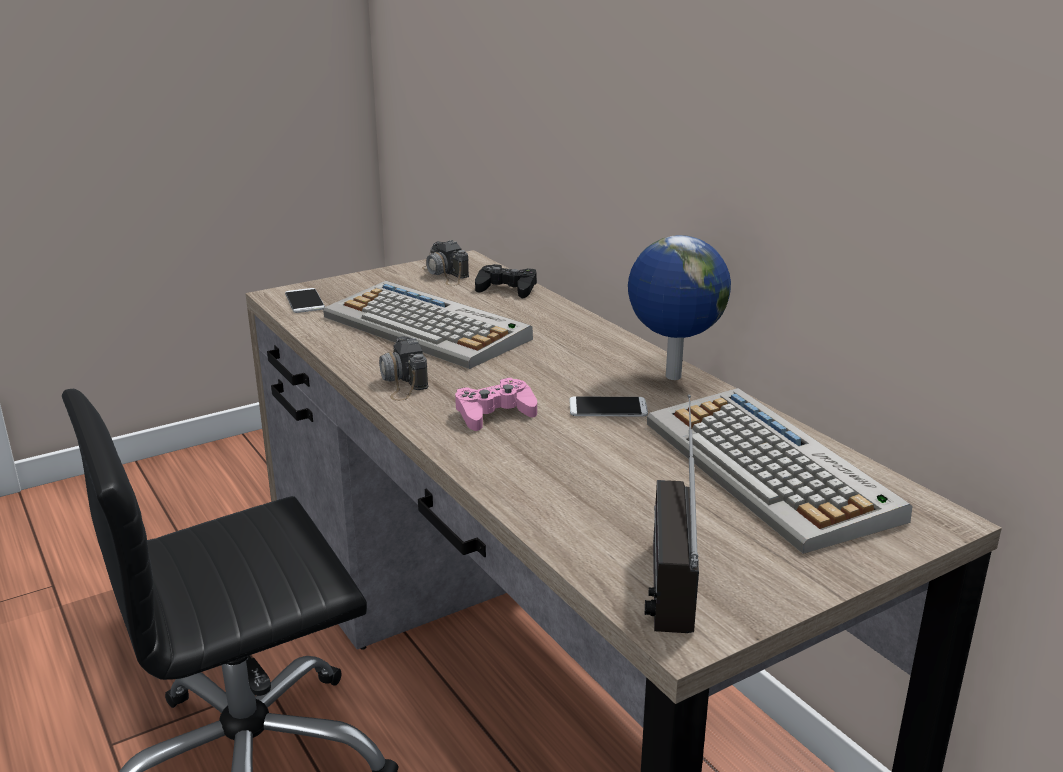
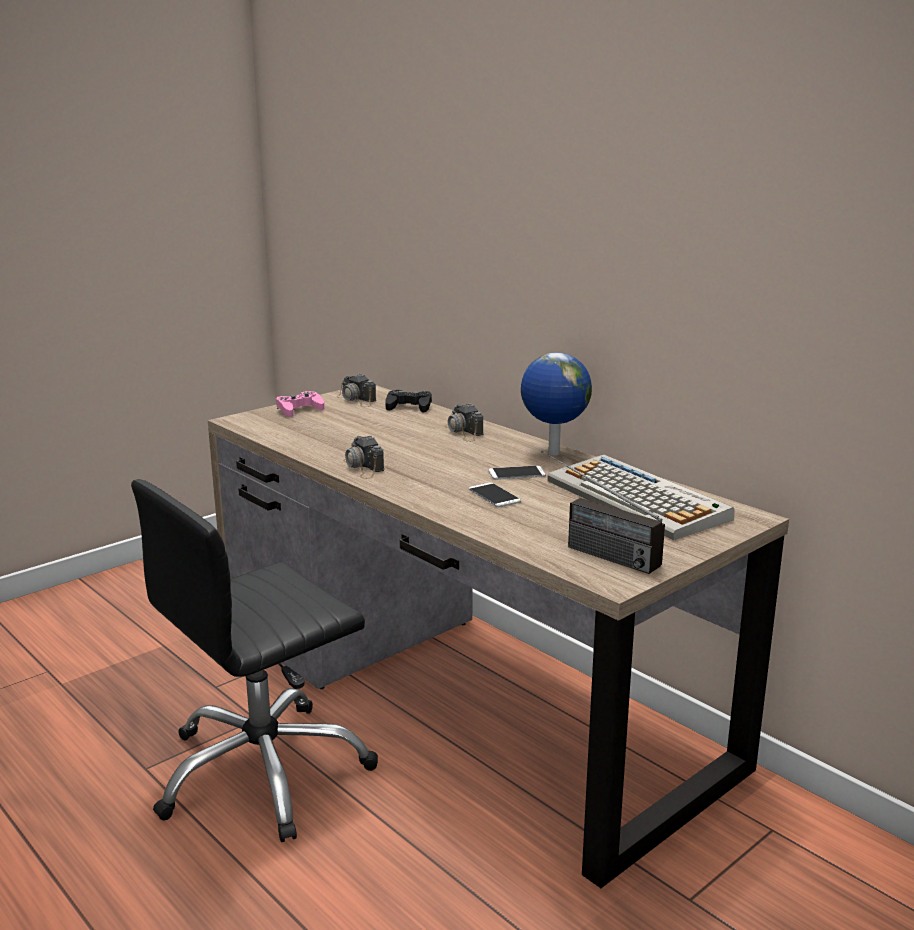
camera: 10 degrees left, 5 degrees down
phone [285,288,325,313] -> phone moved to [469,483,521,507]
keyboard [323,281,533,369] -> none
pink game controller [455,378,537,431] -> pink game controller moved to [276,391,324,417]
radio [645,395,699,633] -> radio turned 45 degrees counterclockwise [541,450,665,574]
none -> camera [444,403,483,442]

